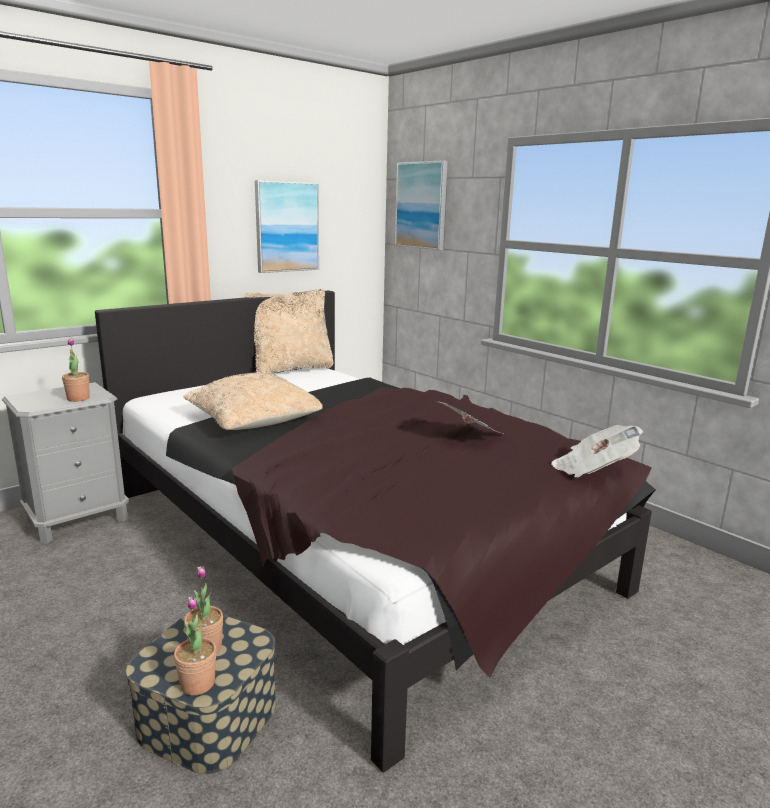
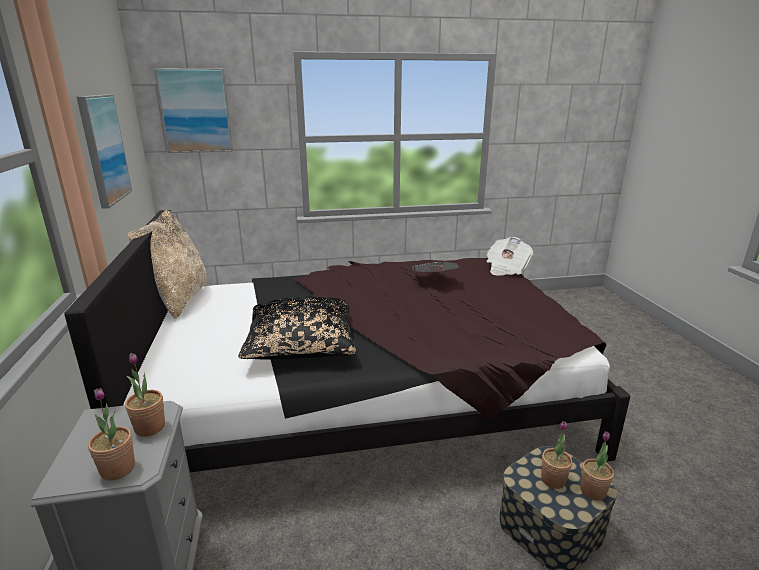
camera: 60 degrees left, 5 degrees up
beige pillow [183,372,323,430] -> black pillow [238,296,357,360]
none -> potted plant [88,388,135,480]

